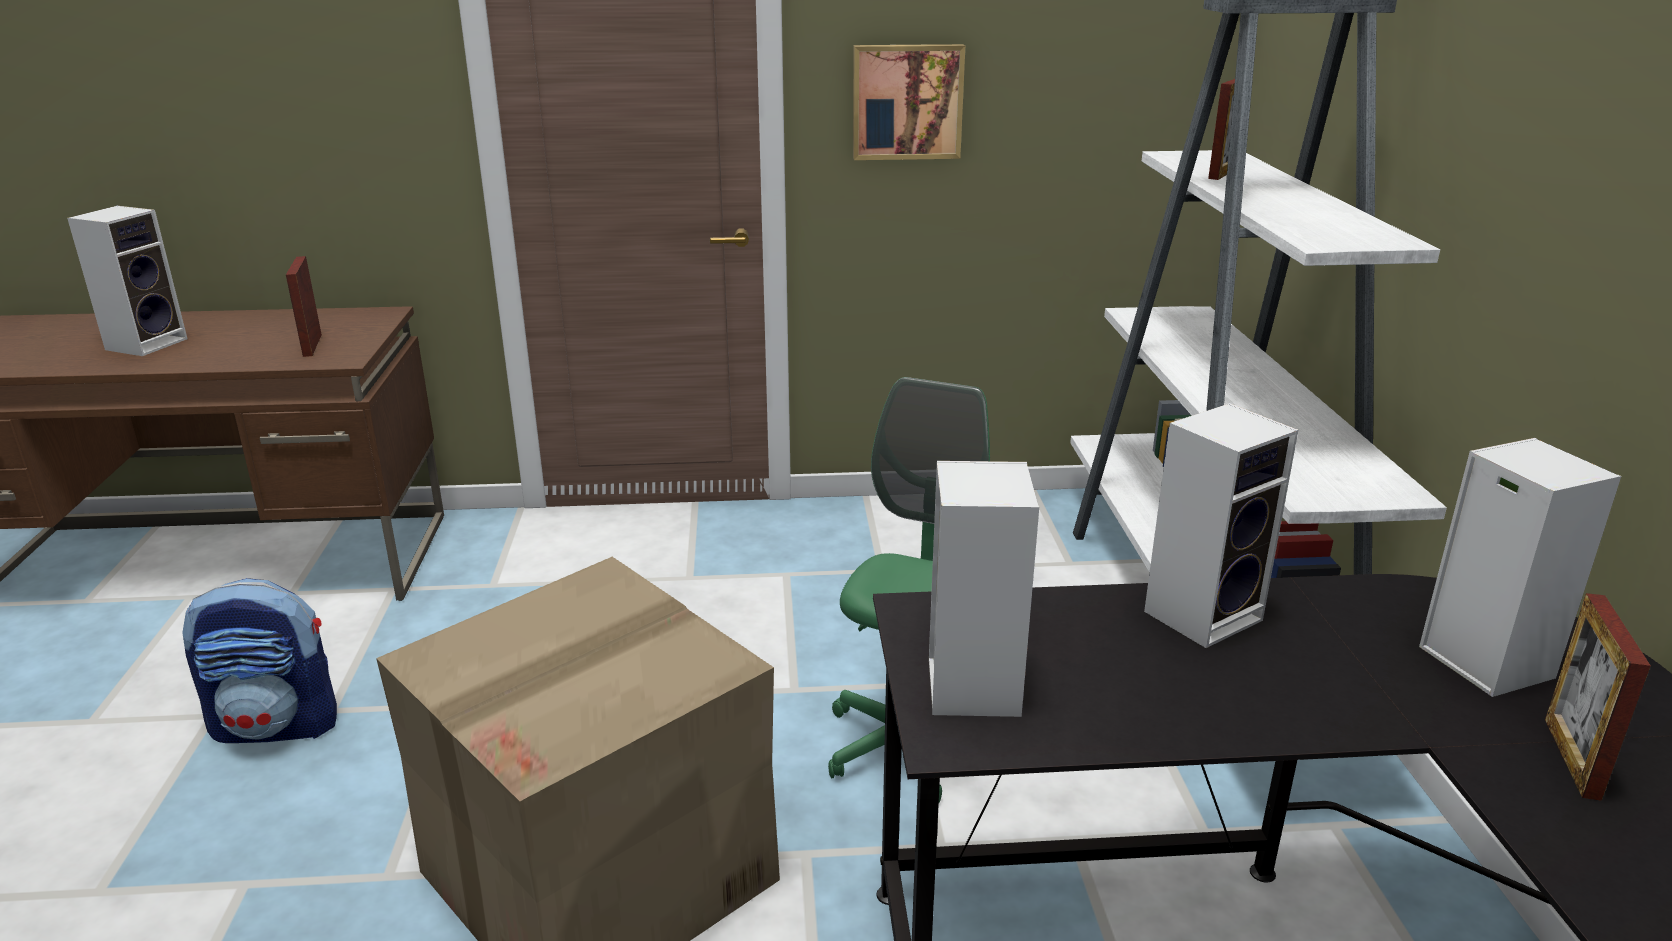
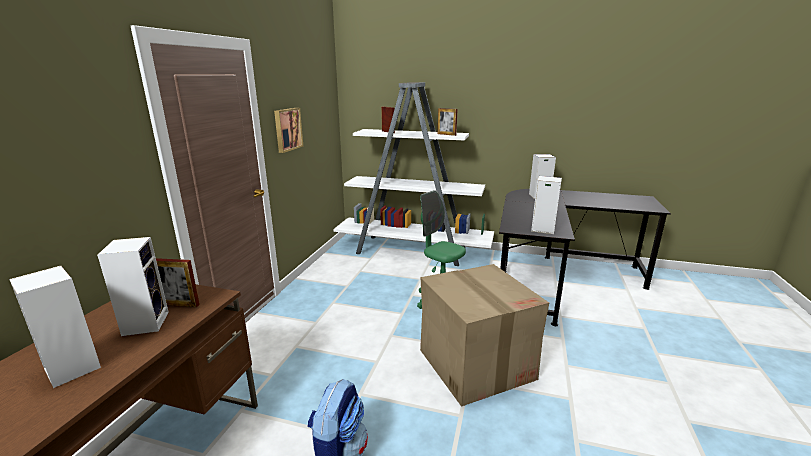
camera: 70 degrees left, 5 degrees down
speaker [1144,403,1298,648] -> speaker moved to [97,237,169,336]
picture frame [1545,593,1651,801] -> picture frame moved to [438,108,458,136]

